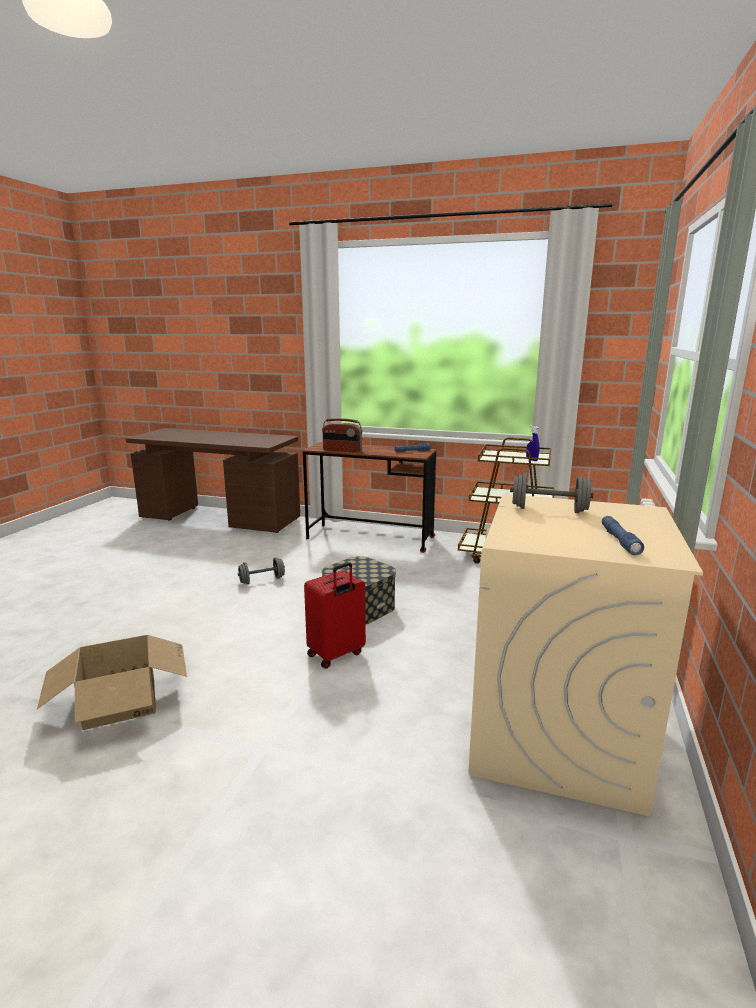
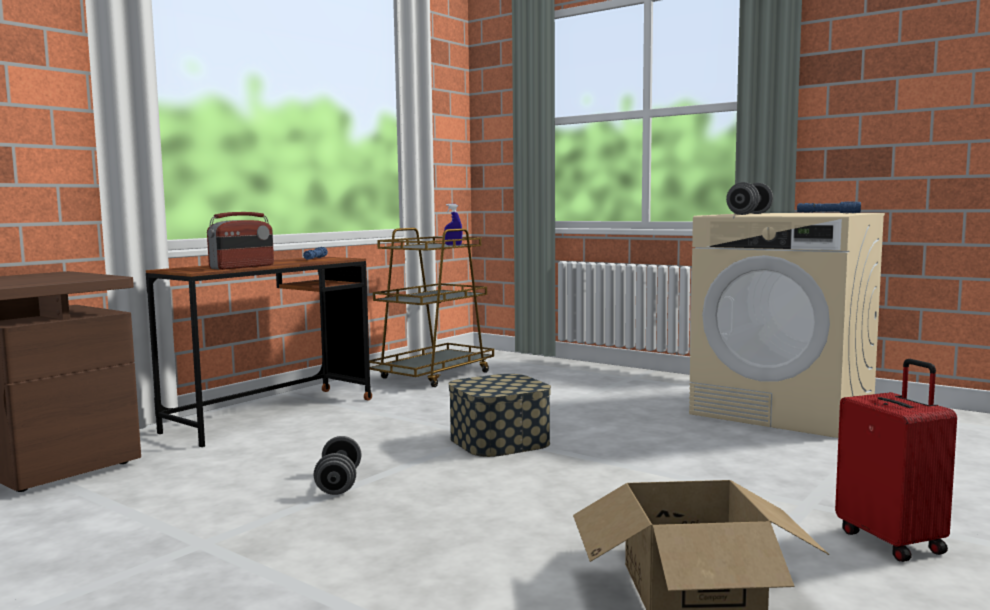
camera: 70 degrees left, 10 degrees down
red suitcase [304,562,366,669] -> red suitcase moved to [835,359,957,562]

